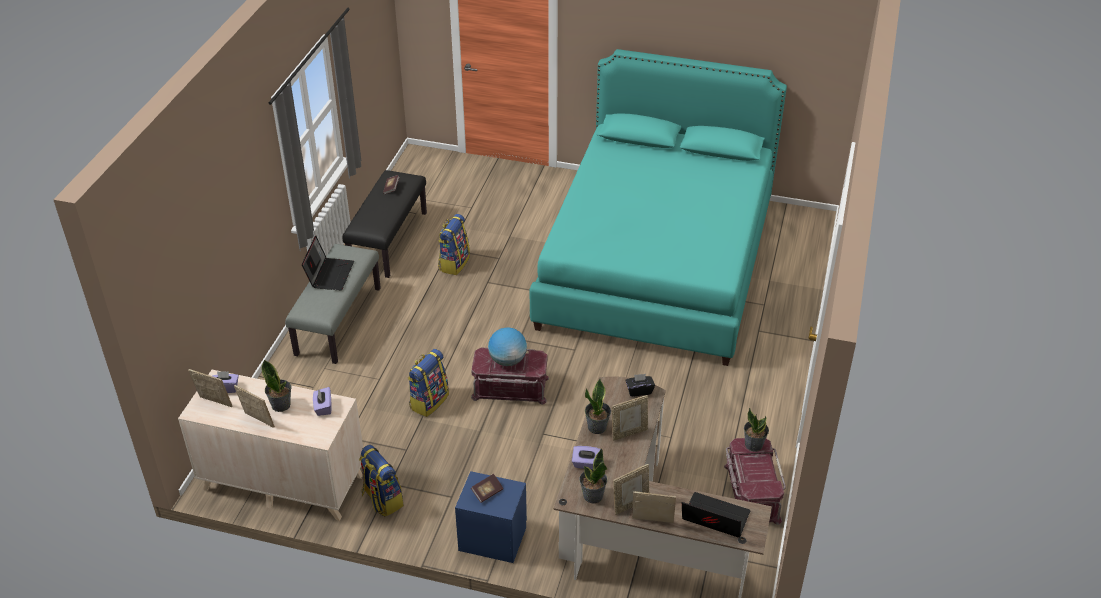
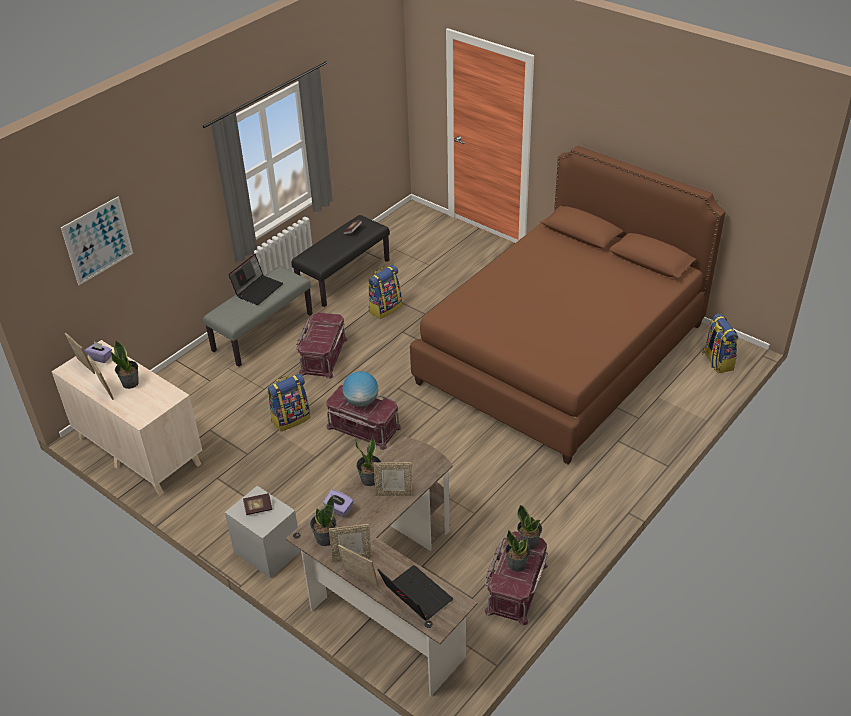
camera: 25 degrees right, 0 degrees up
purple tissue box [313,387,332,416] -> none
backpack [359,445,404,517] -> backpack moved to [702,313,738,373]
blue nightstand [455,471,527,563] -> grey nightstand [225,486,300,578]
turquoise bed [529,49,787,366] -> brown bed [410,146,726,464]
black tissue box [625,374,655,397] -> none
none -> picture [61,197,133,285]
none -> red storage box [296,312,348,379]
none -> potted plant [505,530,531,572]

